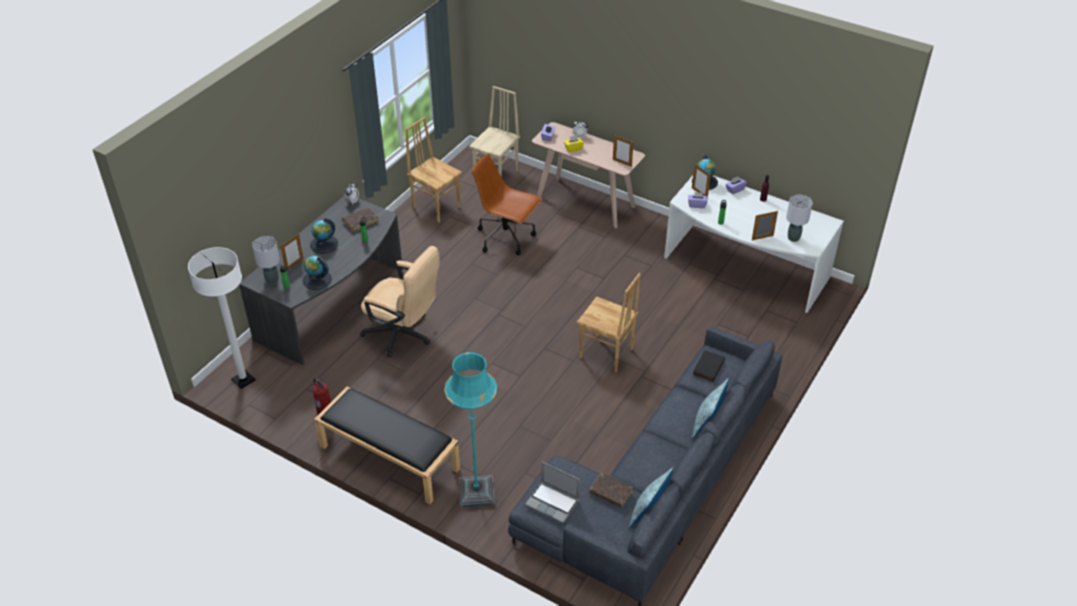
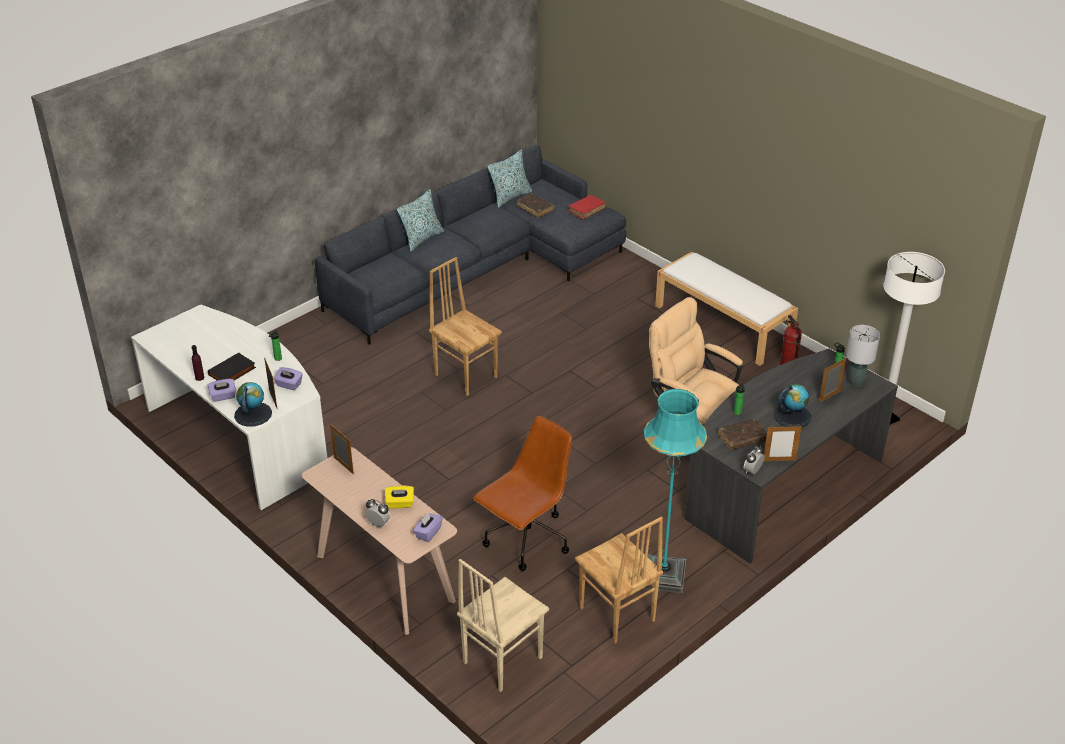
camera: 165 degrees left, 5 degrees down
globe [302,255,332,290] -> none
black bench [314,387,460,504] -> white bench [655,252,798,366]
turquoise floor lamp [444,352,497,508] -> turquoise floor lamp moved to [644,389,707,593]
brown office chair [472,153,542,255] -> brown office chair turned 90 degrees counterclockwise [473,416,572,571]
laptop [525,462,580,523] -> red book [568,195,606,219]
black book [692,350,725,382] -> black book moved to [208,353,256,380]
picture frame [752,211,778,240] -> picture frame moved to [764,426,801,461]
grey table lamp [786,195,813,242] -> none

